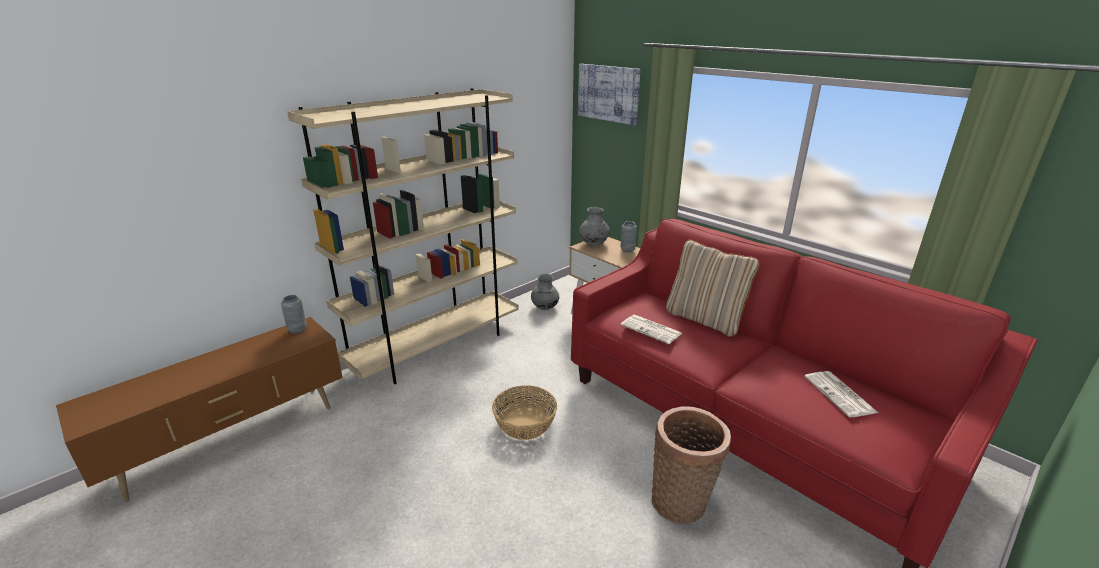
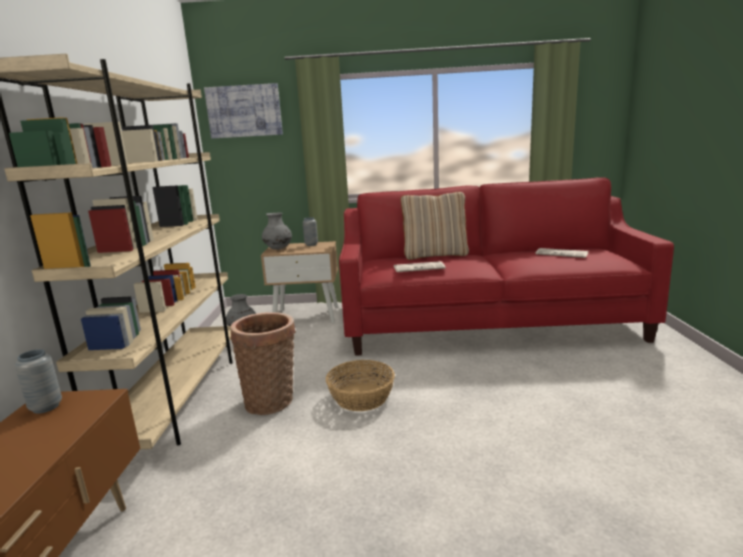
camera: 45 degrees left, 10 degrees down
basket [651,406,731,524] -> basket moved to [230,312,296,415]

